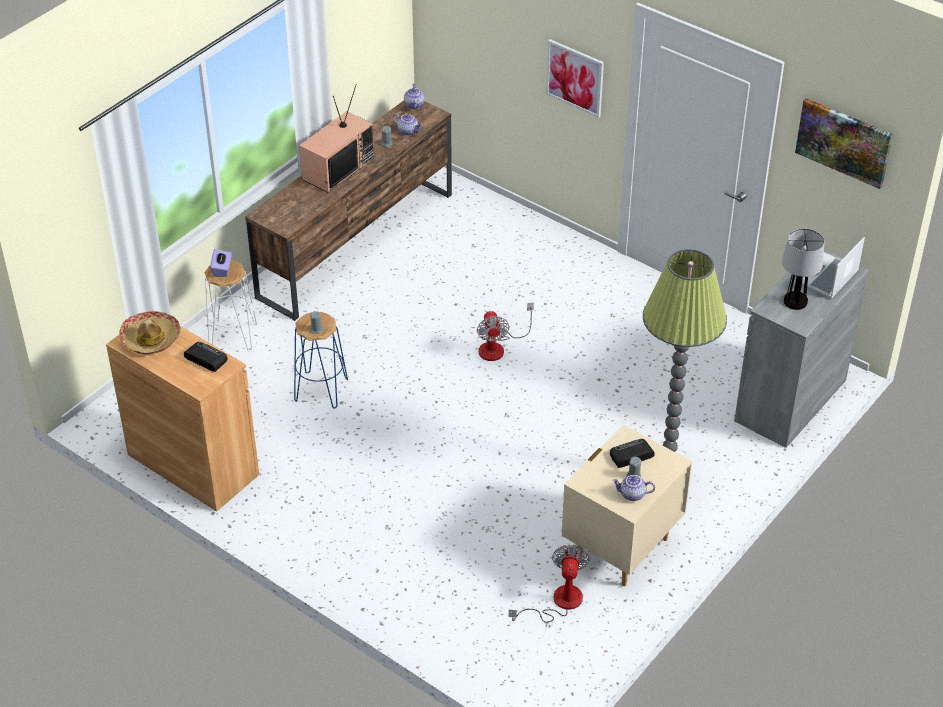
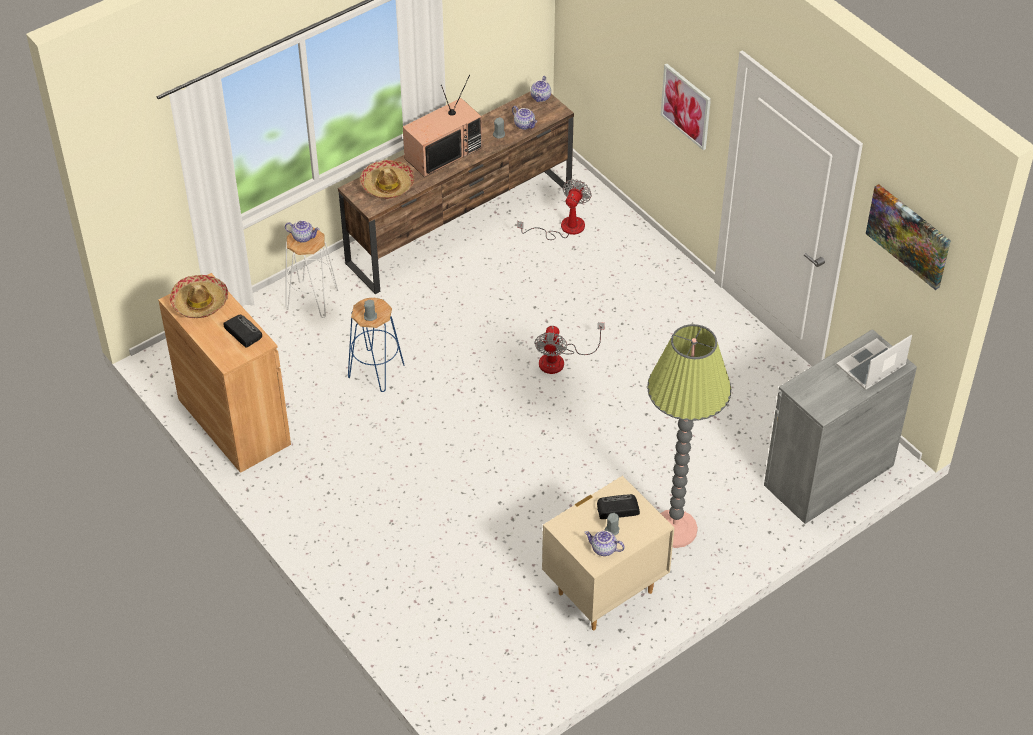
camera: 15 degrees right, 5 degrees up
purple tissue box [210,249,232,277] -> teapot [285,220,320,243]
fan [509,545,590,623] -> fan moved to [517,179,592,240]
table lamp [782,229,824,310] -> none
none -> hat [360,160,414,199]

